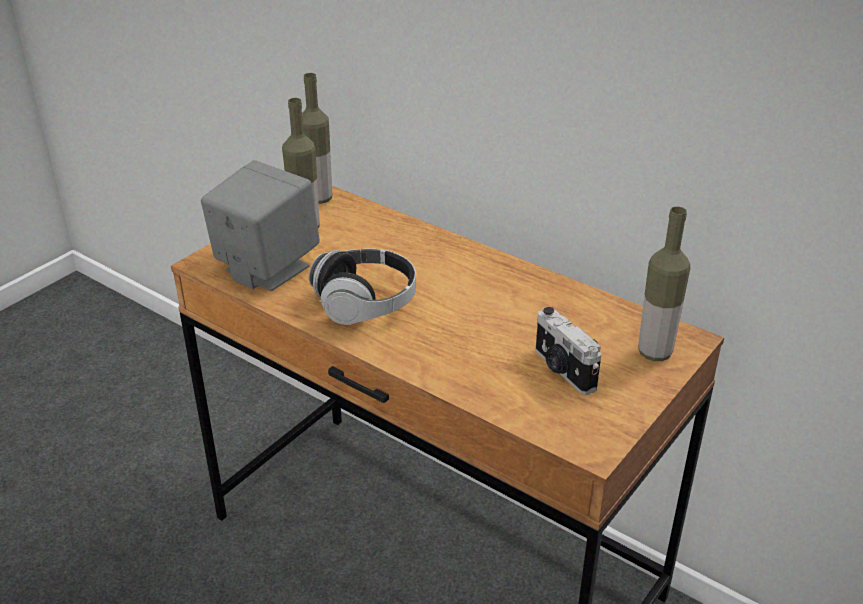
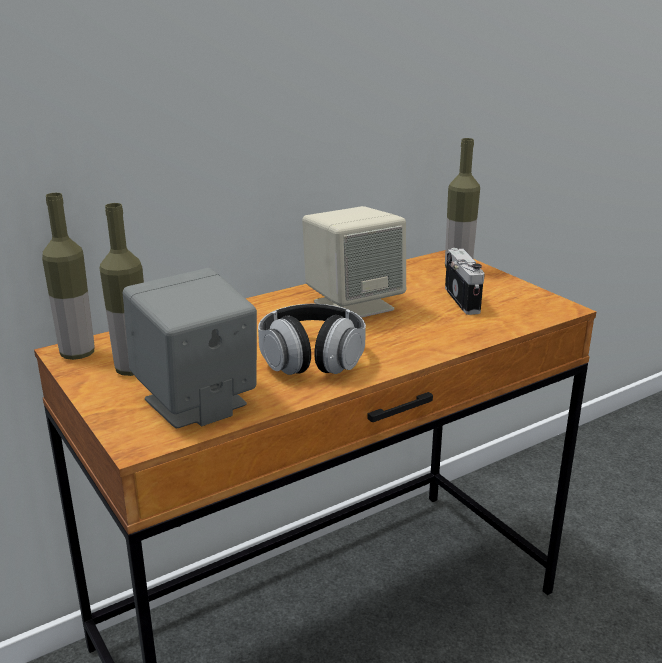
camera: 70 degrees left, 10 degrees down
camera [536,307,601,395] -> camera turned 90 degrees counterclockwise [445,248,485,315]
none -> beige speaker [302,206,406,318]

